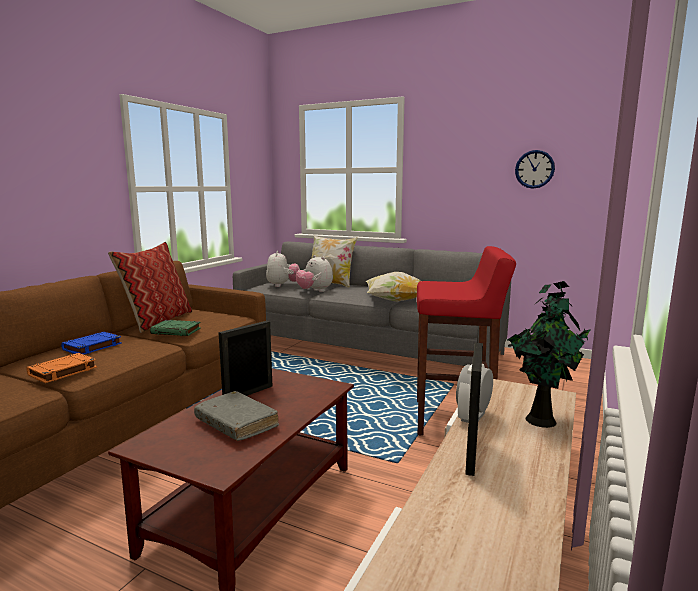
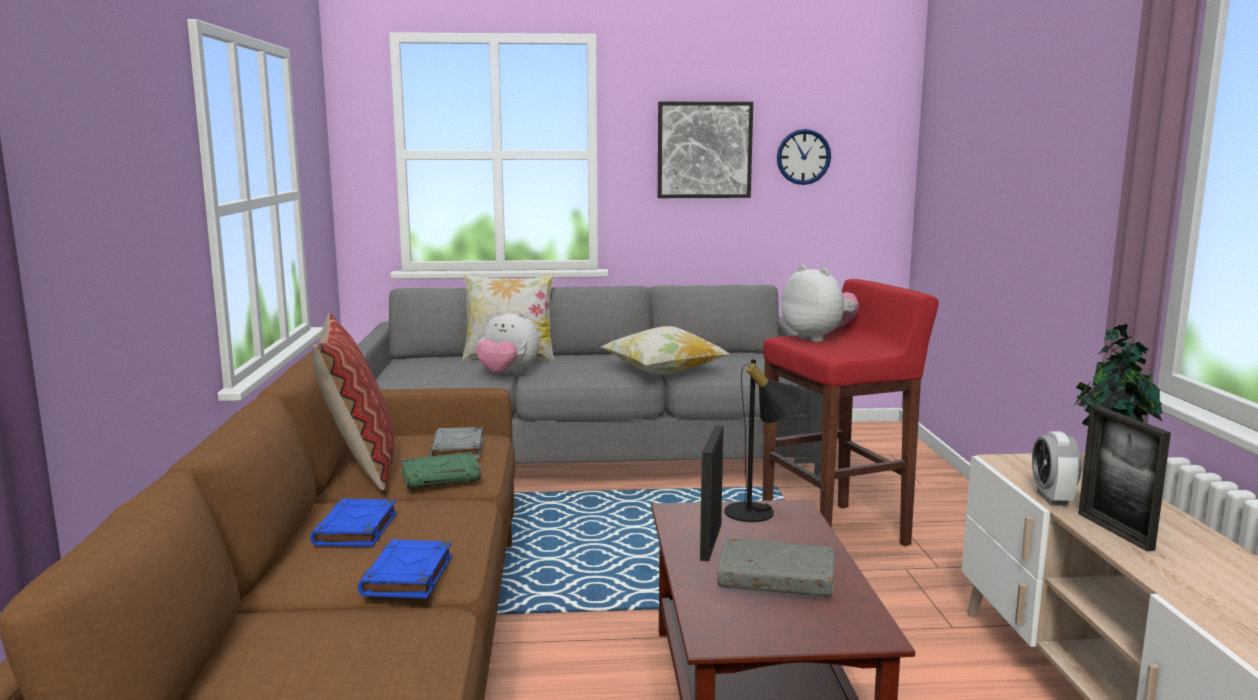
camera: 30 degrees left, 0 degrees up
orange book [27,353,97,383] -> blue book [358,540,452,598]
plush toy [266,251,300,287] -> plush toy moved to [781,265,859,342]
none -> grey book [429,427,483,459]
none -> picture [658,102,753,198]
none -> black table lamp [724,359,802,522]

